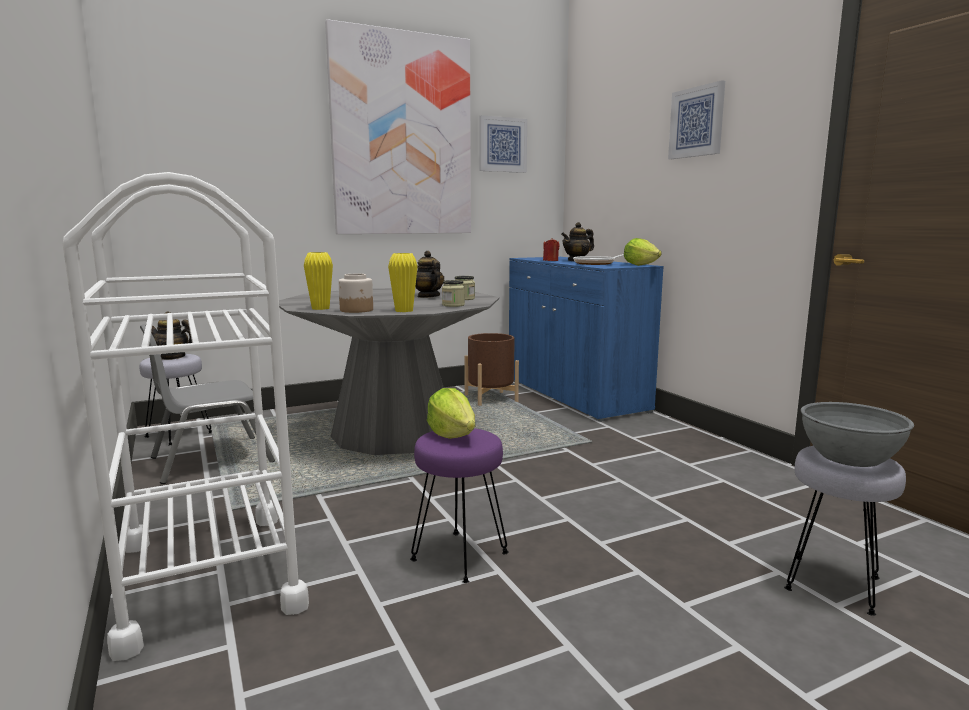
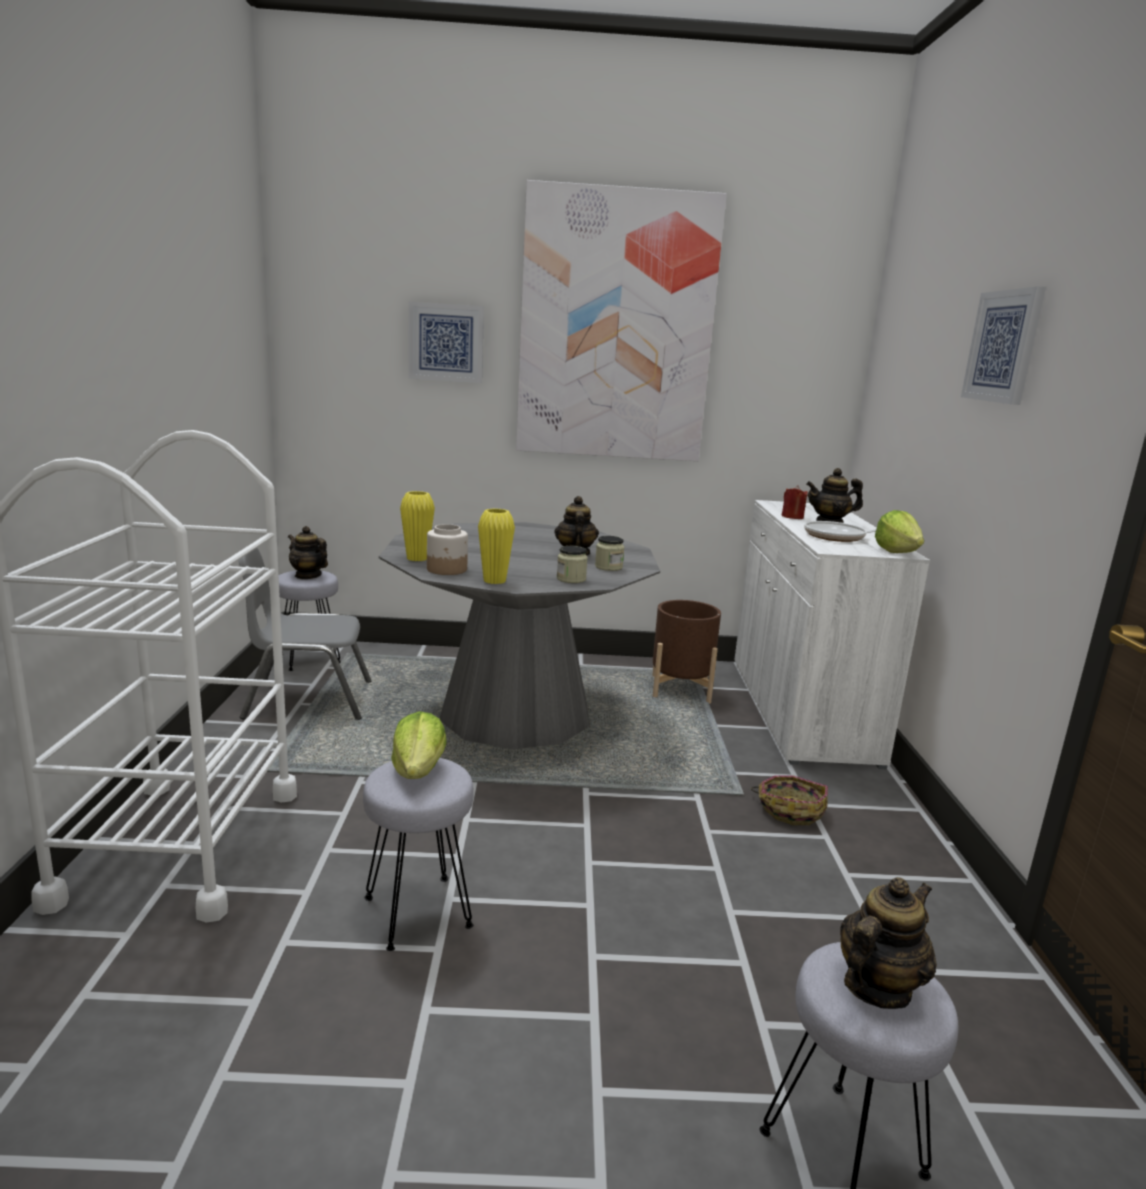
camera: 25 degrees right, 5 degrees up
purple stool [410,428,509,583] -> grey stool [363,758,474,951]
picture [479,115,527,173] -> picture moved to [408,301,484,383]
blue cabinet [509,257,664,422] -> white cabinet [734,500,930,769]
grey bowl [801,402,914,467] -> teapot [840,877,937,1009]
none -> basket [751,775,828,825]

